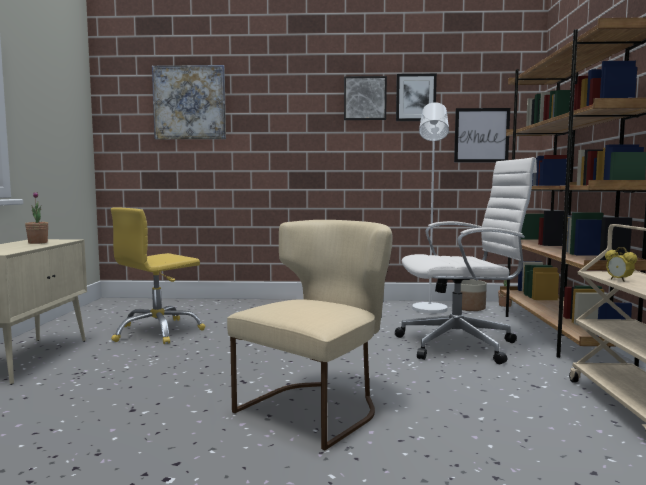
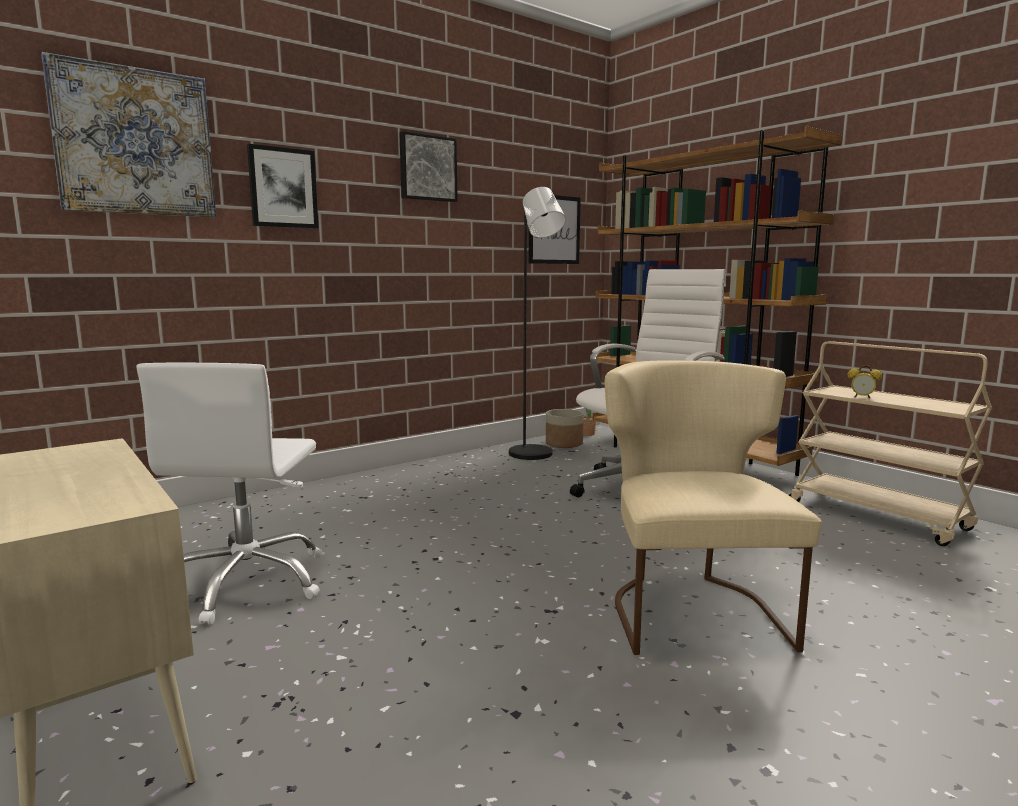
camera: 40 degrees left, 5 degrees up
potted plant [25,192,48,244] -> none
yellow office chair [111,208,205,344] -> white office chair [136,363,322,625]
picture [396,74,437,121] -> picture moved to [247,144,319,229]
white floor lamp [412,102,449,313] -> black floor lamp [509,187,566,460]

